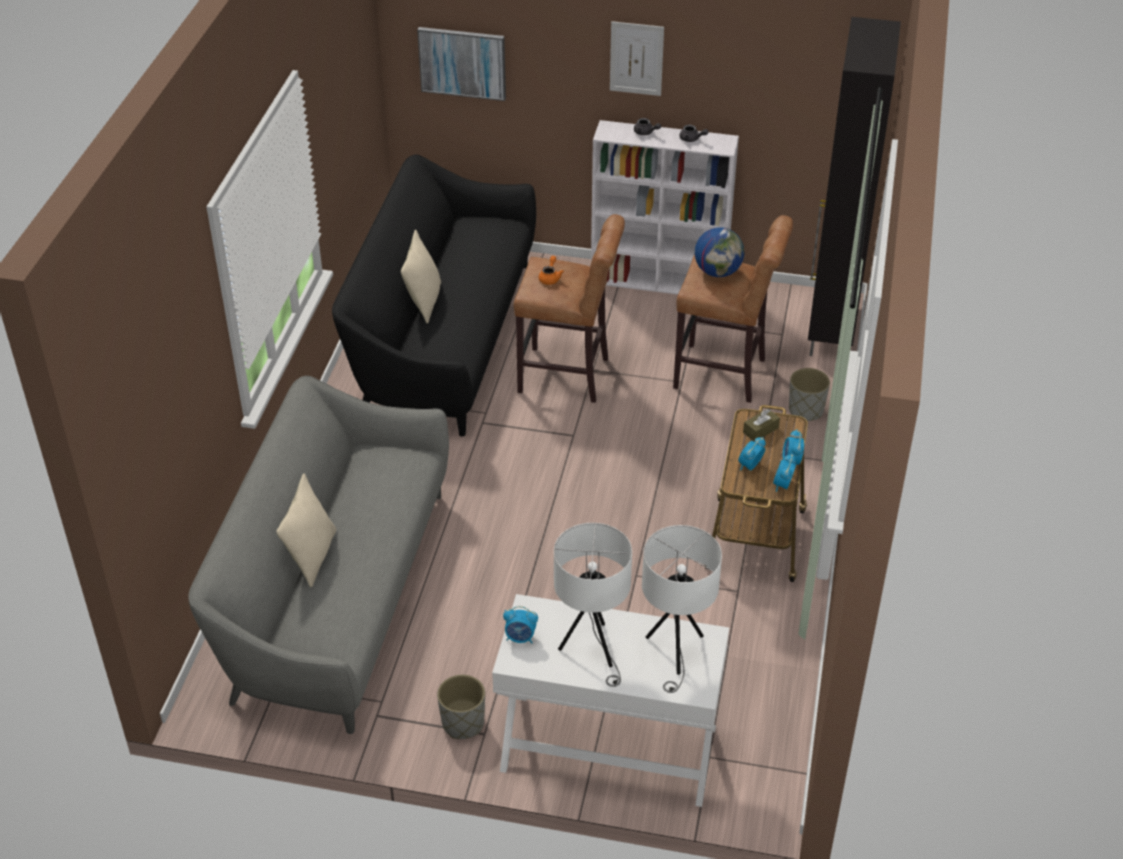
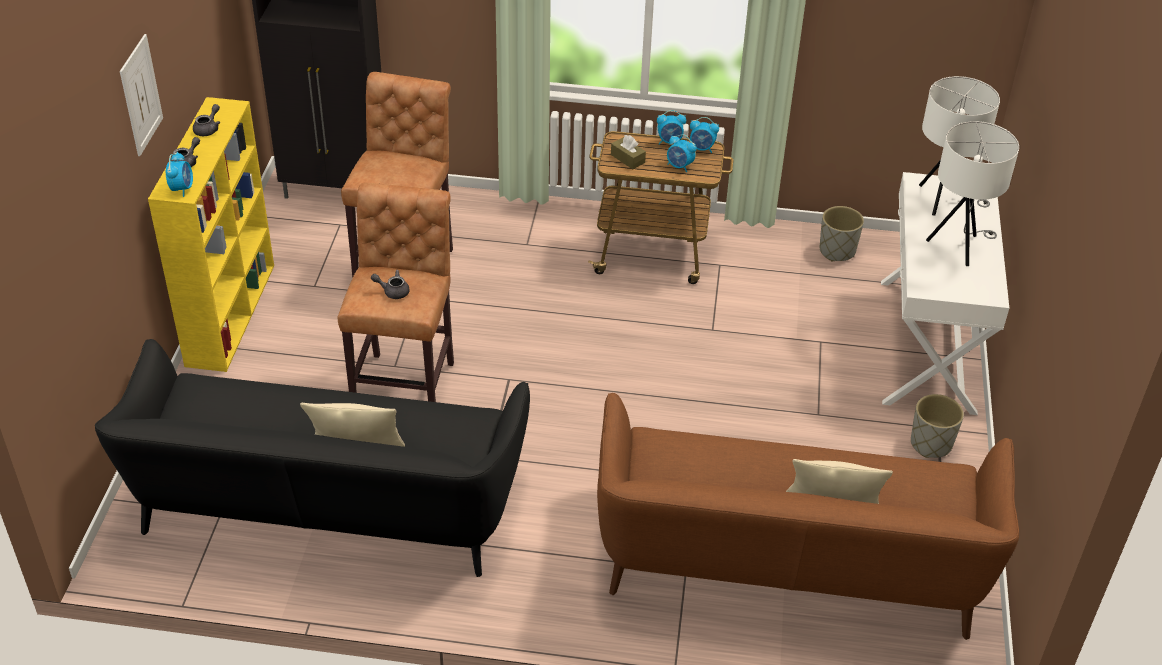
camera: 95 degrees left, 0 degrees up
grey sofa [188,376,449,734] -> brown sofa [597,393,1019,640]
picture [417,27,506,101] -> none
alarm clock [503,606,538,643] -> alarm clock moved to [165,152,193,197]
orange teapot [539,256,564,285] -> grey teapot [371,270,410,299]
white bookcase [591,120,739,295] -> yellow bookcase [148,97,274,372]
globe [695,227,744,277] -> none
grey planter [789,368,830,421] -> grey planter moved to [820,206,864,262]

